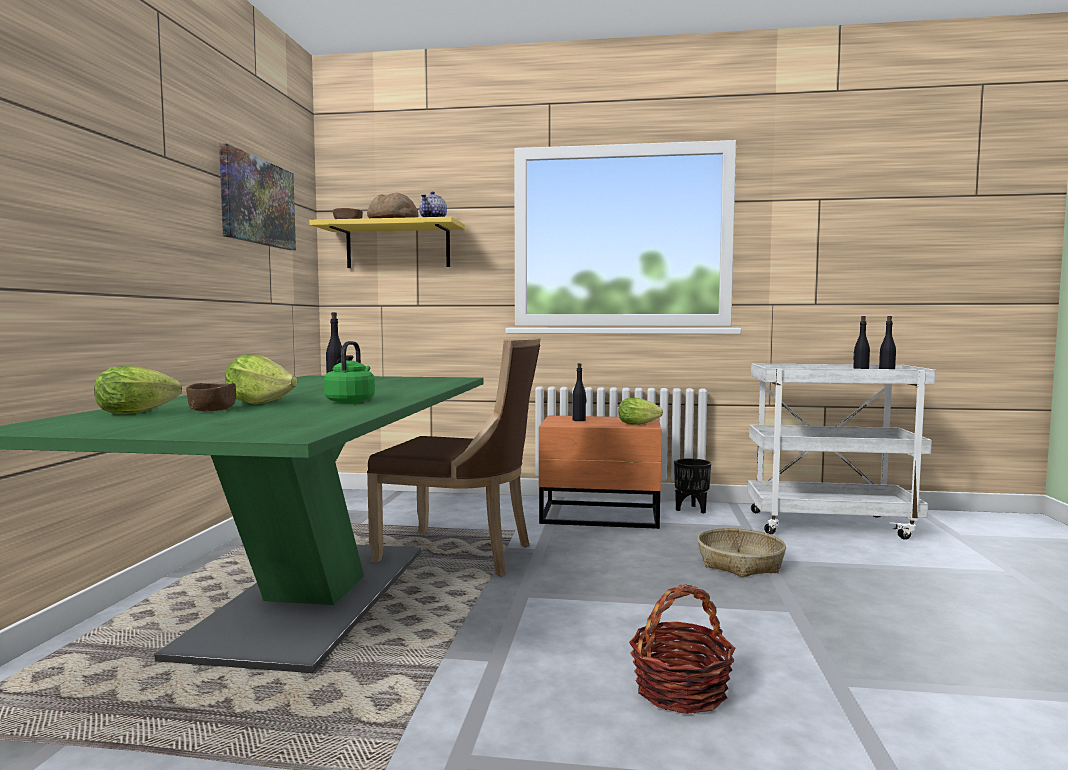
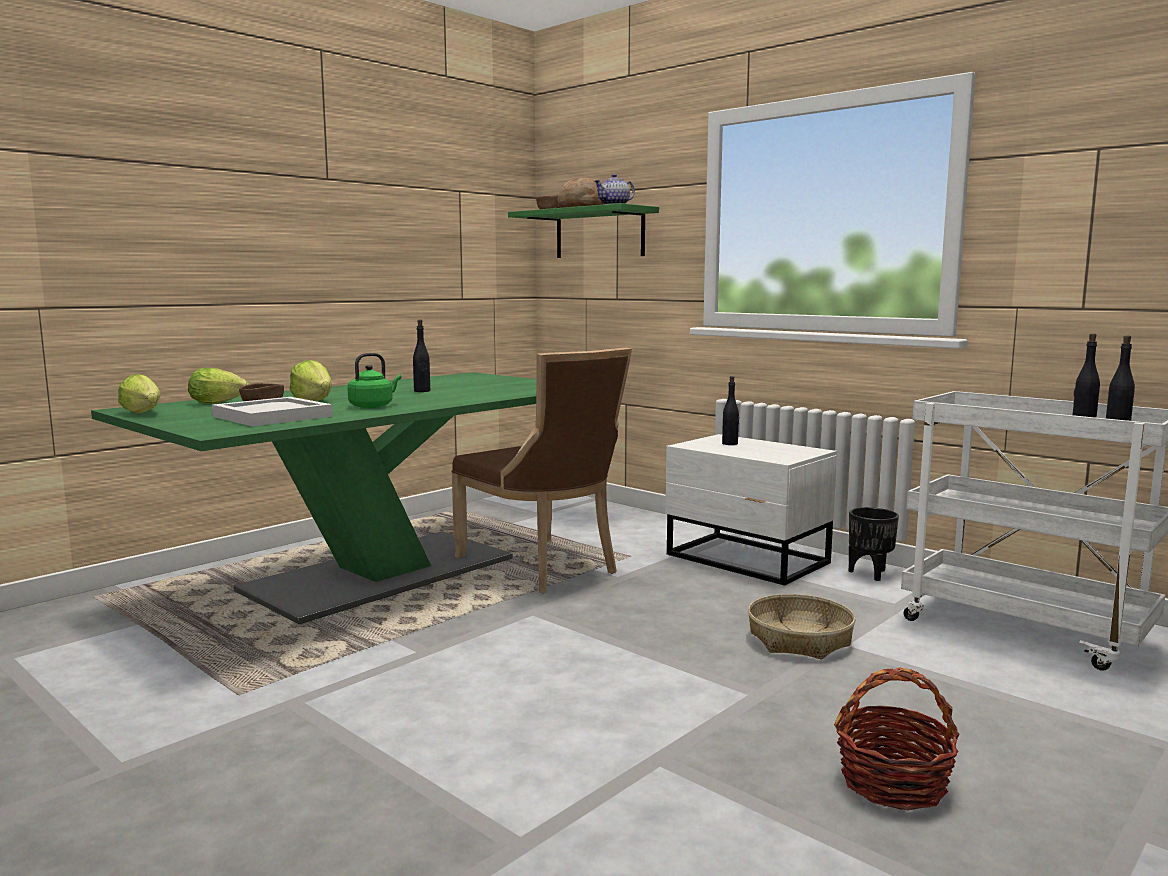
camera: 35 degrees right, 5 degrees up
picture [219,143,296,250] -> none
yellow shelf [309,217,465,268] -> green shelf [508,203,659,258]
orange nightstand [539,415,662,529] -> white nightstand [665,434,837,586]
lettuce [618,398,663,425] -> lettuce moved to [118,374,160,413]
basket [629,584,735,714] -> basket moved to [834,668,960,811]
none -> white tray [212,397,333,426]

